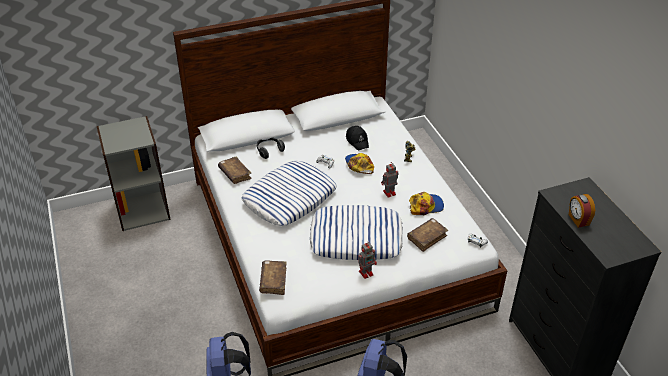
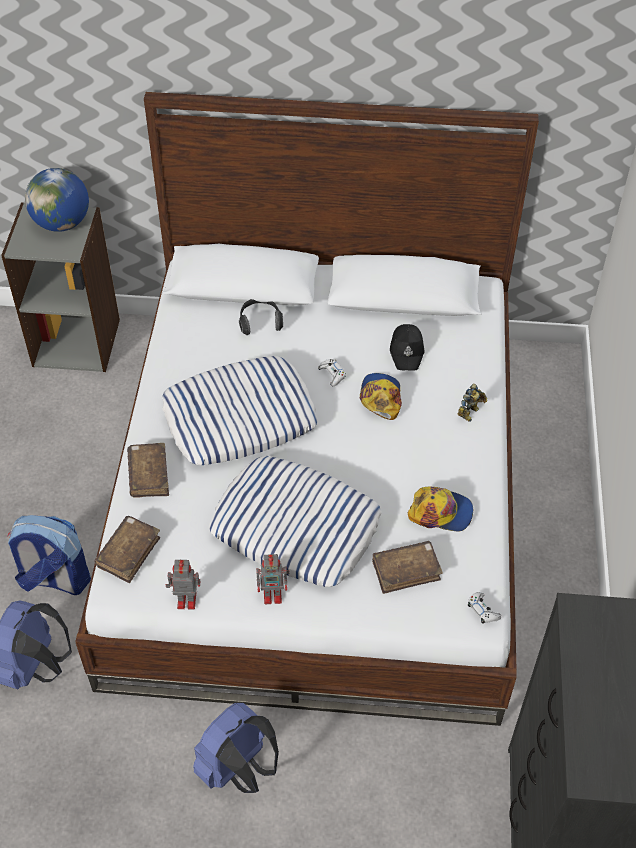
camera: 25 degrees right, 10 degrees up
brown book [218,157,252,184] -> brown book moved to [127,443,169,498]
toy robot [381,163,398,198] -> toy robot moved to [165,560,200,610]
alarm clock [569,194,595,227] -> none
none -> backpack [7,515,91,595]
none -> globe [25,168,89,232]

